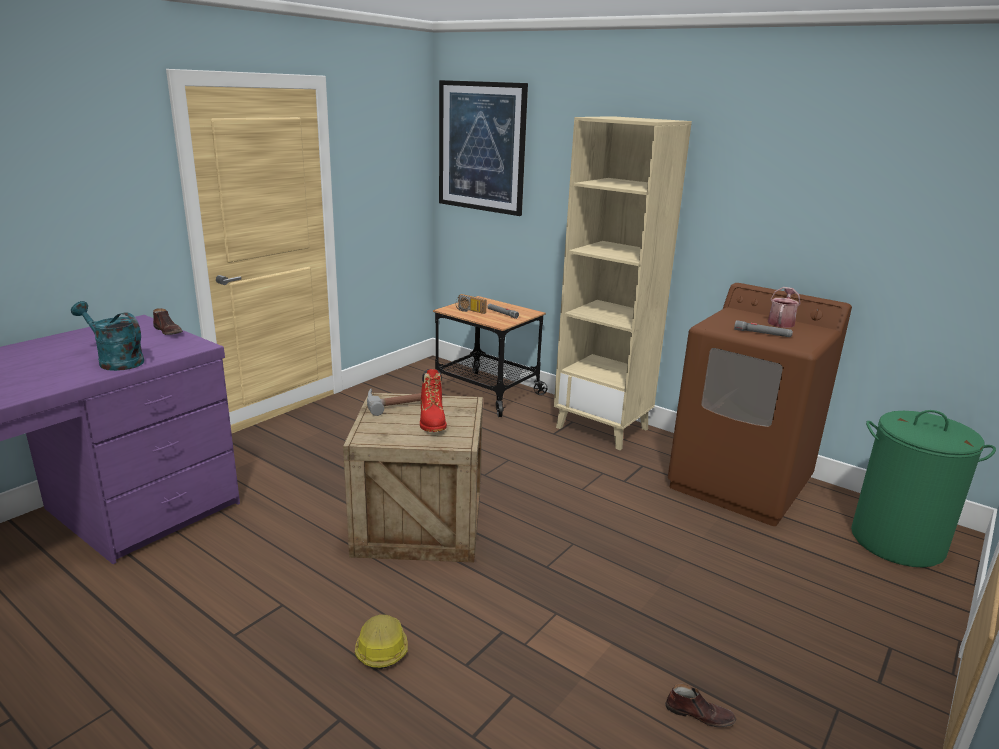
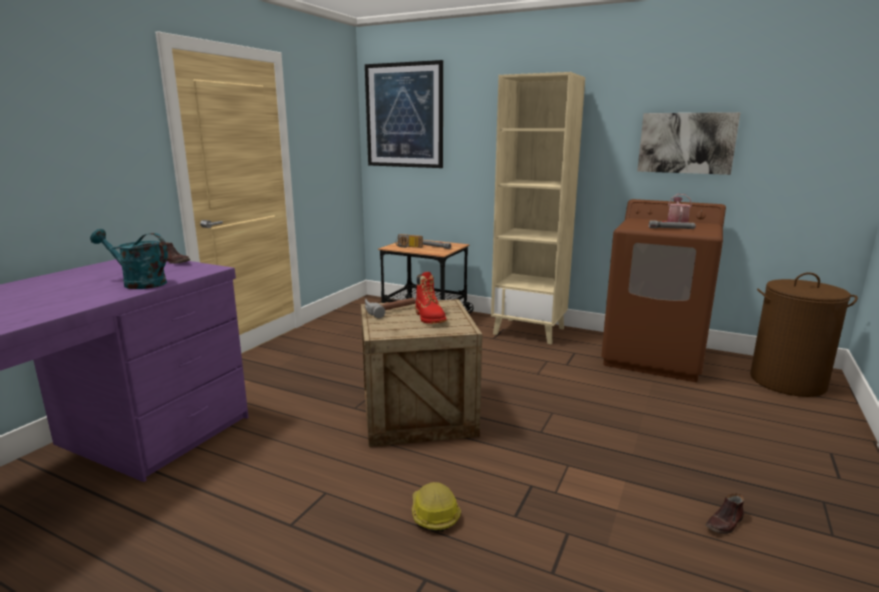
camera: 10 degrees left, 5 degrees down
brown shoe [665,683,736,727] -> brown shoe turned 135 degrees clockwise [705,493,744,534]
green laundry basket [851,410,996,568] -> brown laundry basket [750,272,858,397]
none -> picture [637,112,740,175]

